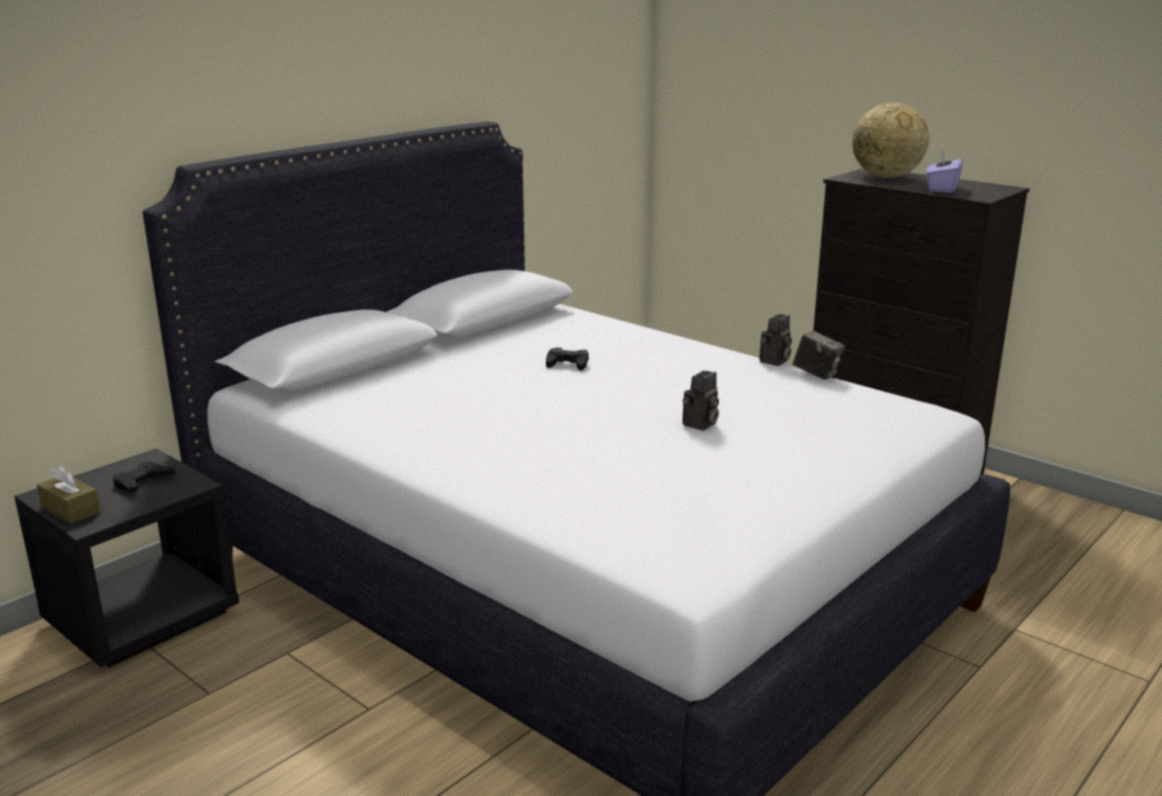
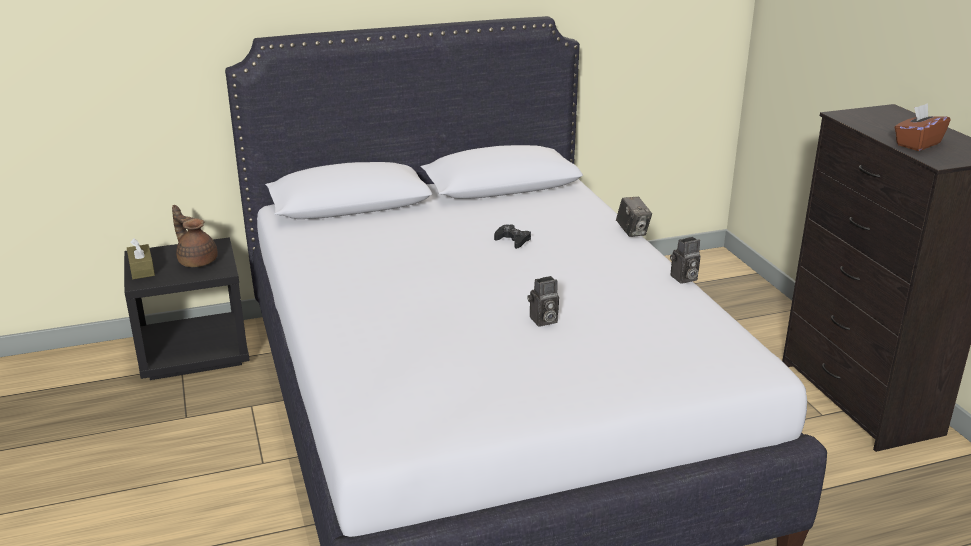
camera: 30 degrees right, 5 degrees up
black game controller [113,461,176,493] -> brown teapot [172,205,218,267]
camera [793,331,845,380] -> camera moved to [616,197,652,237]
globe [852,103,929,178] -> none
purple tissue box [926,150,963,193] -> brown tissue box [894,103,950,151]

